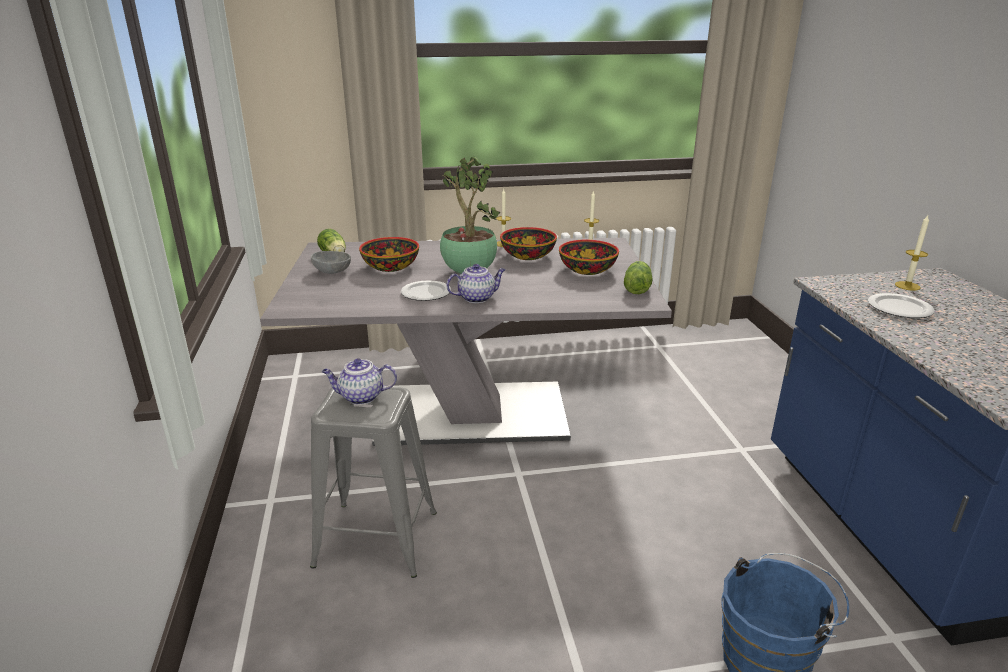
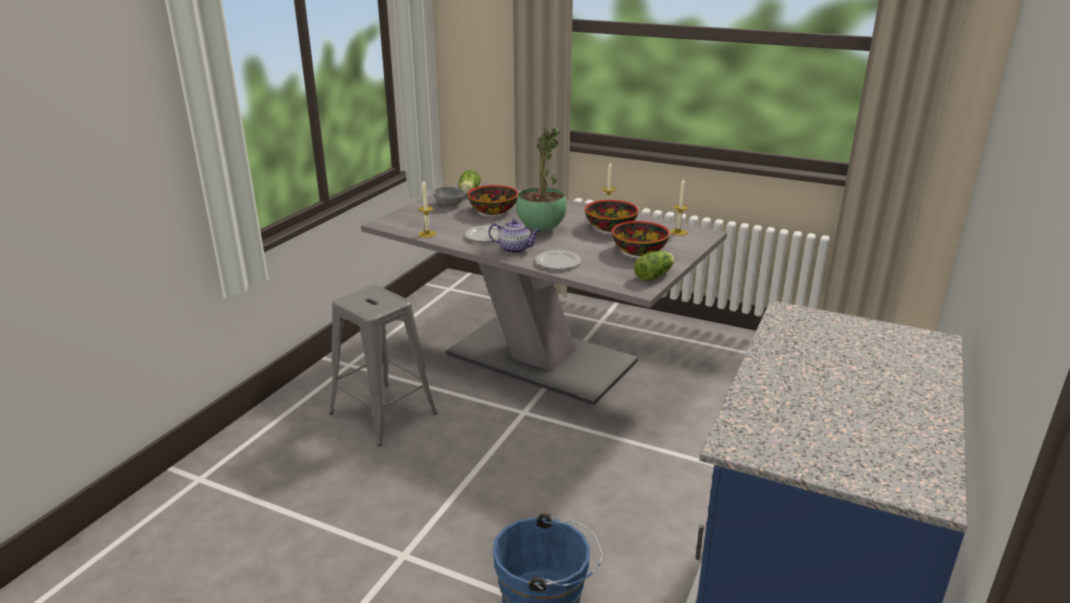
camera: 35 degrees right, 0 degrees up
teapot [322,358,397,405] -> none
plate [868,293,935,318] -> plate moved to [535,250,581,269]
candle [895,215,929,291] -> candle moved to [418,180,436,238]

